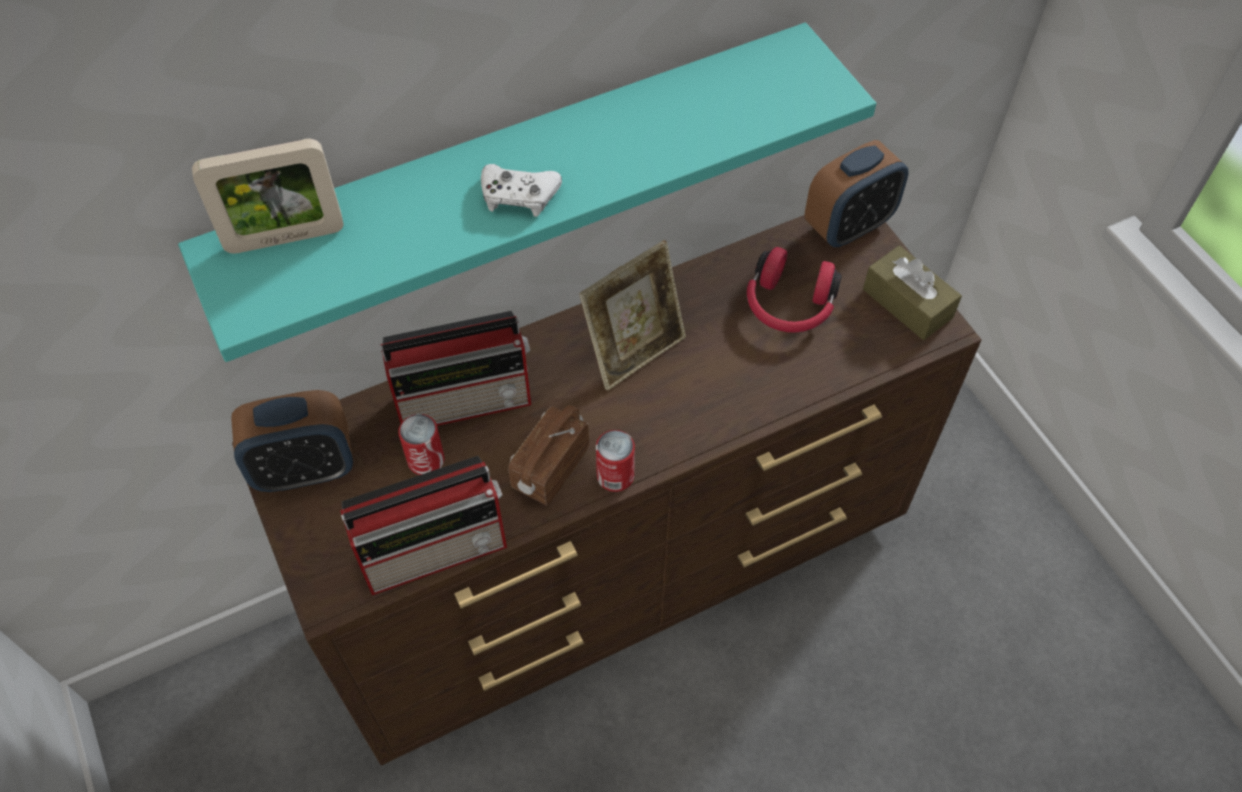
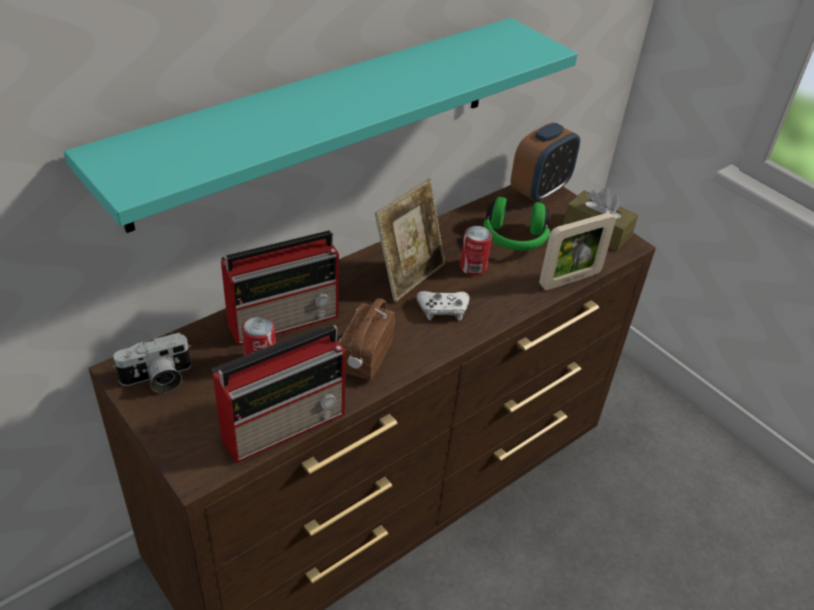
camera: 15 degrees left, 15 degrees down
picture frame [192,138,344,254] -> picture frame moved to [539,213,616,290]
alarm clock [231,390,353,492] -> camera [113,332,191,393]
white game controller [481,164,562,217] -> white game controller moved to [417,291,470,321]
can [596,430,635,492] -> can moved to [460,226,492,276]
red headphones [747,247,842,333] -> green headphones [484,197,551,251]

